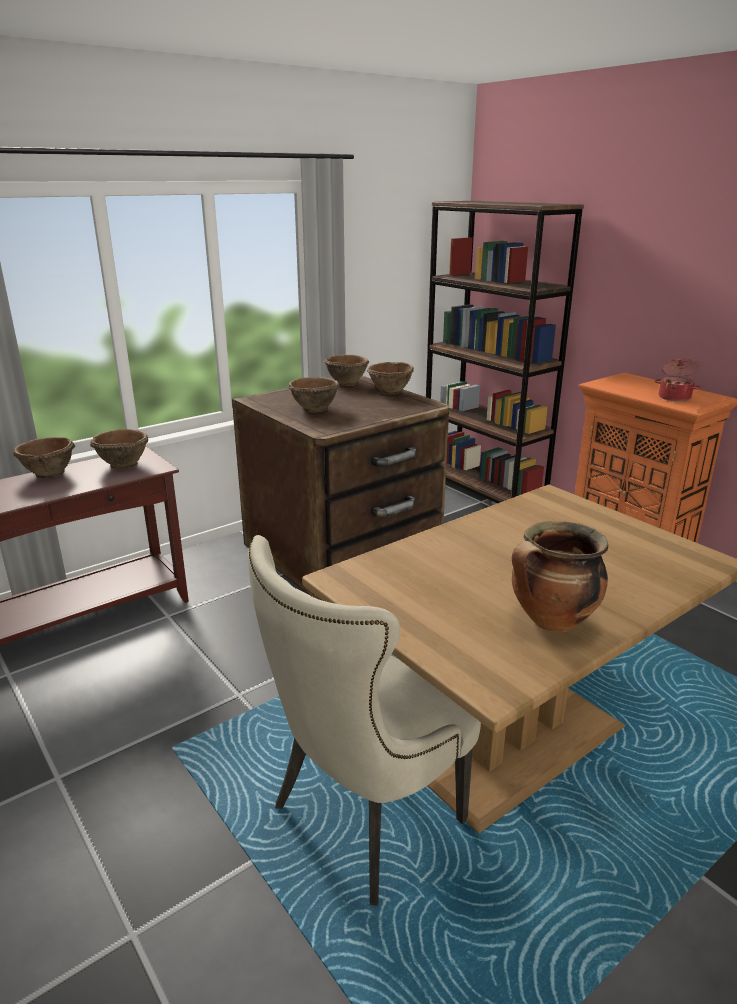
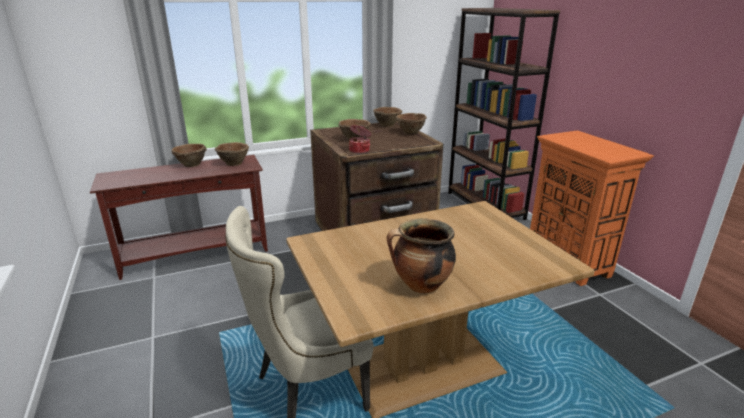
camera: 15 degrees right, 0 degrees up
cooking pot [654,359,701,402] -> cooking pot moved to [349,125,371,154]

